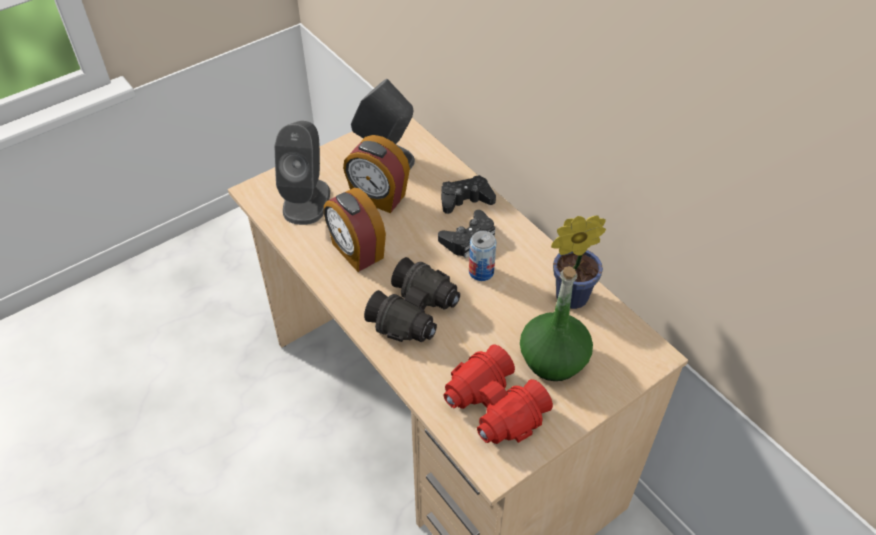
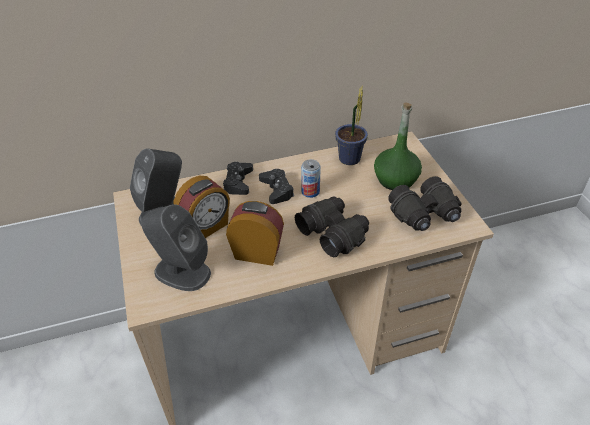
camera: 70 degrees left, 5 degrees down
alarm clock [324,188,386,272] -> alarm clock turned 150 degrees counterclockwise [226,201,284,266]
red binoculars [443,345,553,444] -> black binoculars [388,176,462,231]

